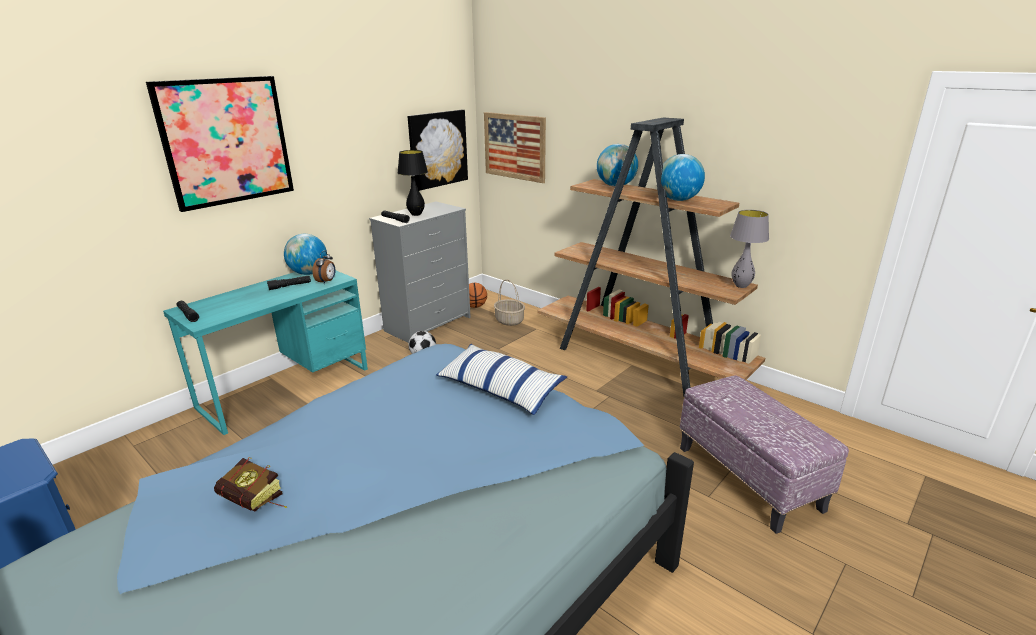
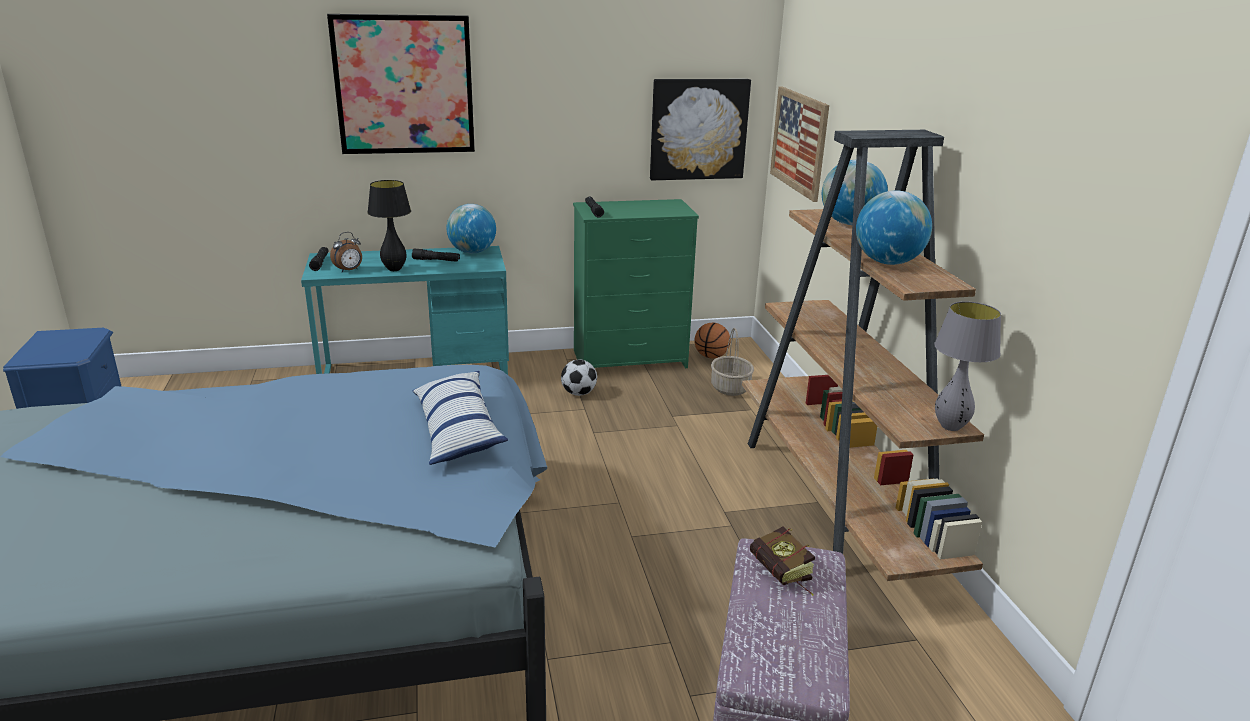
camera: 35 degrees right, 0 degrees up
book [214,457,287,511] -> book moved to [750,526,815,596]
alarm clock [312,251,336,284] -> alarm clock moved to [330,232,362,272]
grey dresser [369,201,471,343] -> green dresser [573,199,699,368]
black table lamp [398,150,428,216] -> black table lamp moved to [367,180,411,271]

